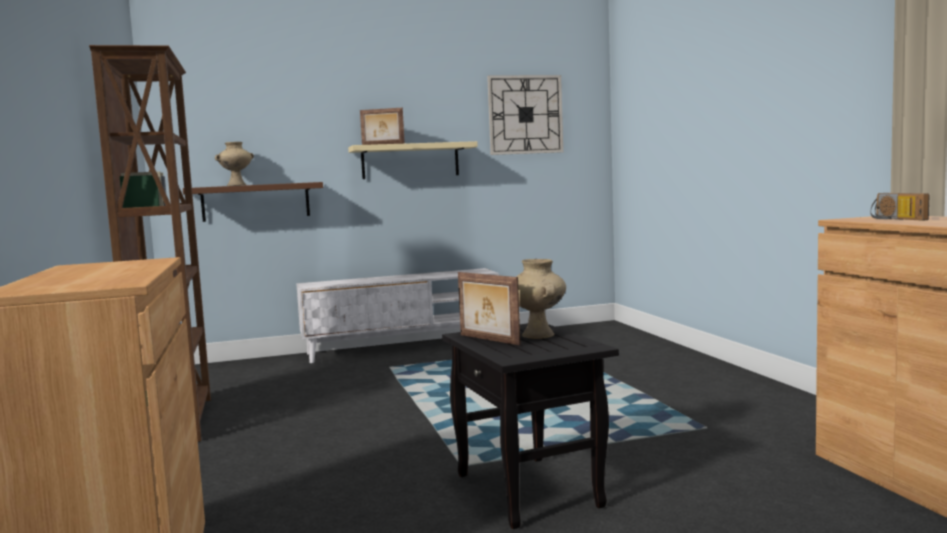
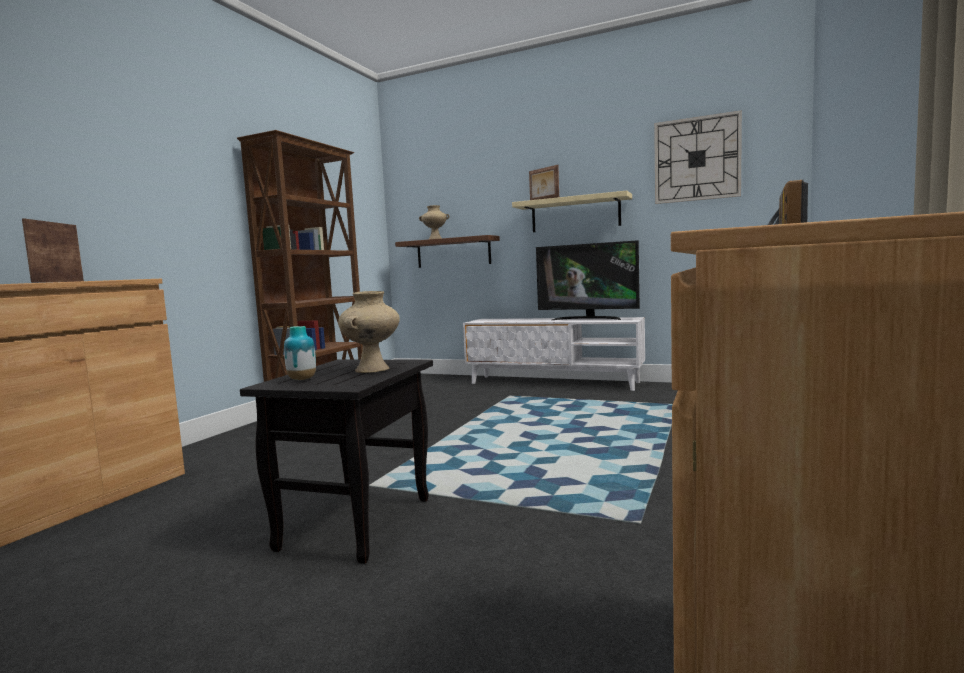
camera: 40 degrees right, 0 degrees up
picture frame [458,272,521,345] -> picture frame moved to [22,218,84,283]
none -> vase [284,326,316,380]
none -> television [536,240,640,320]

